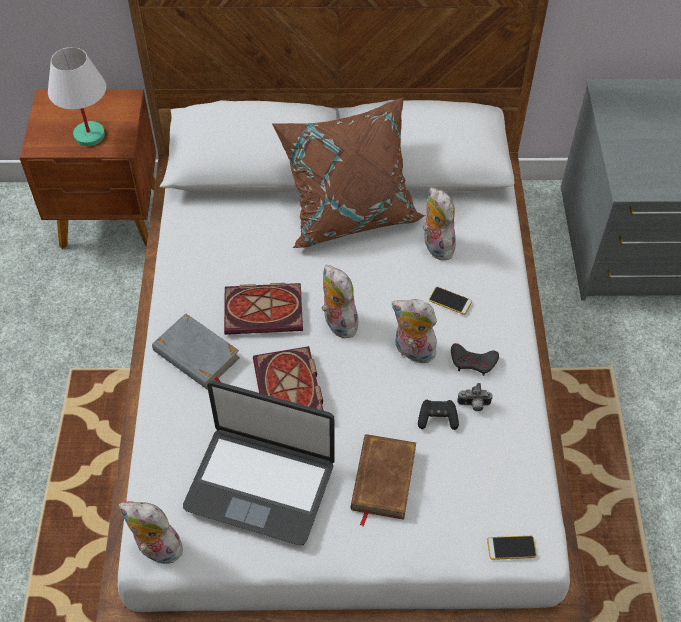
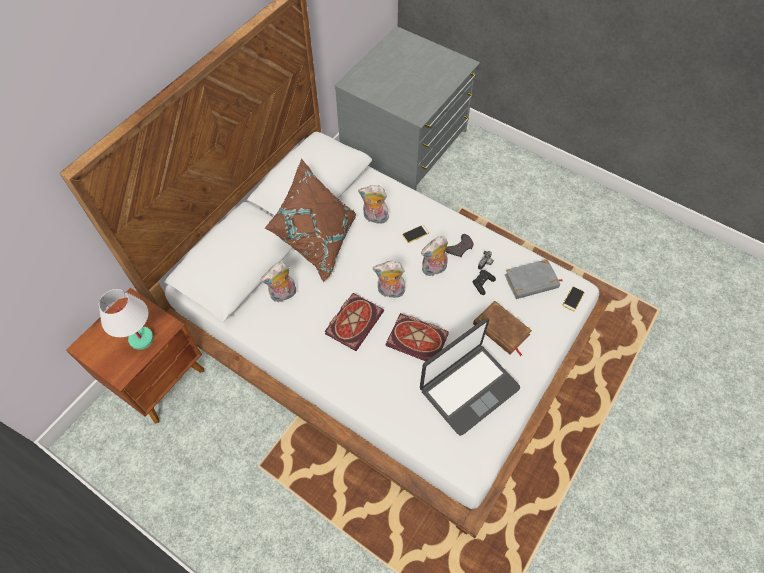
camera: 55 degrees left, 5 degrees up
plush toy [119,501,189,564] -> plush toy moved to [260,263,296,302]
grey book [152,313,240,389] -> grey book moved to [504,259,563,299]

